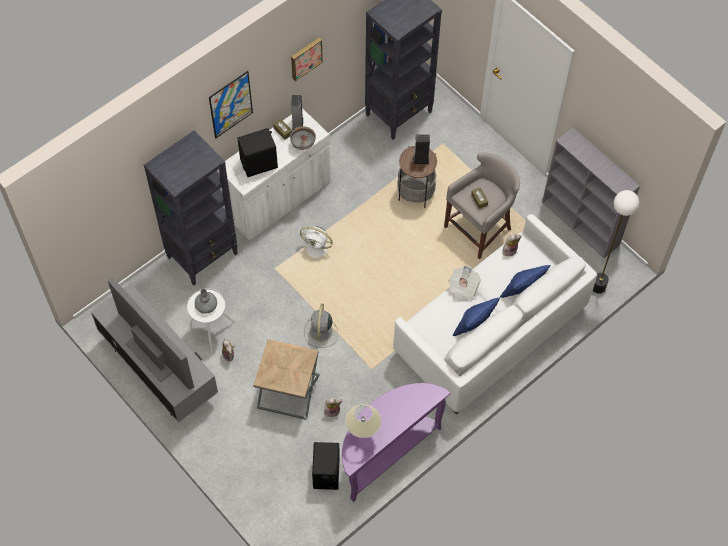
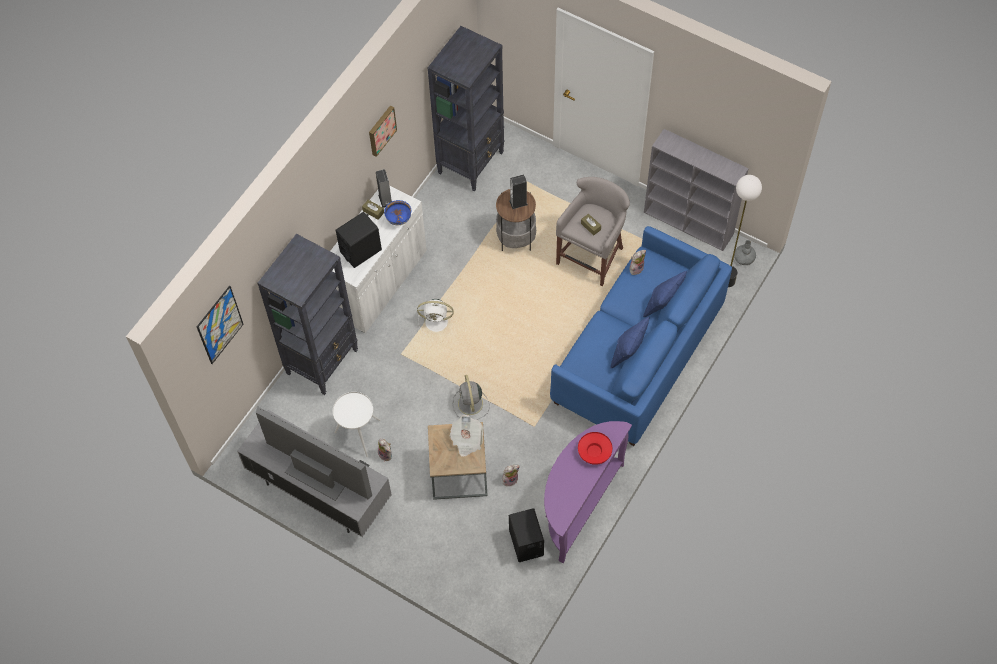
camera: 15 degrees left, 0 degrees up
grey vase [195,289,217,314] -> grey vase moved to [734,240,756,265]
picture [209,71,253,138] -> picture moved to [197,285,243,364]
grey bowl [290,126,316,150] -> blue bowl [384,200,411,225]
beige table lamp [345,404,381,438] -> none
white sofa [393,214,597,414] -> blue sofa [550,226,732,446]
newspaper [449,265,481,302] -> newspaper moved to [449,415,483,457]
none -> red bowl [578,432,612,465]

